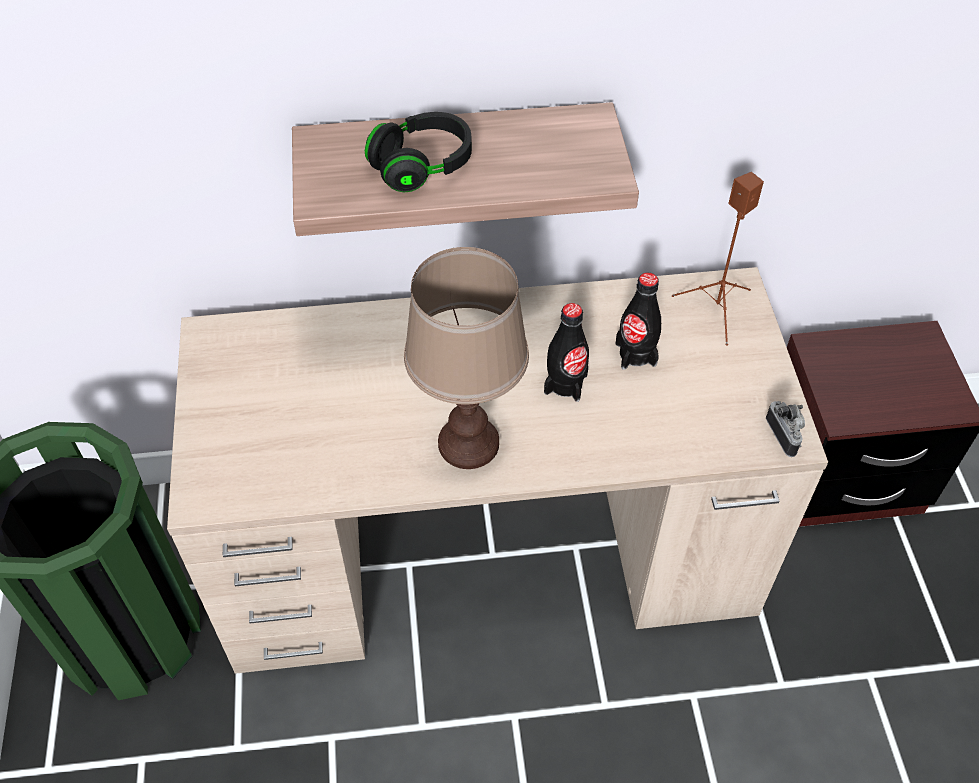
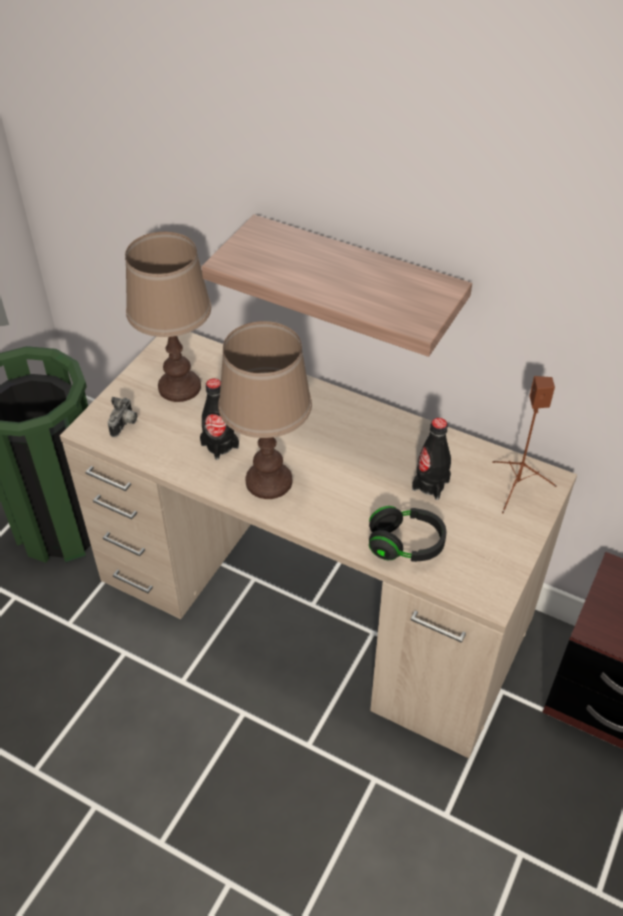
camera: 35 degrees right, 5 degrees down
black headphones [365,112,472,192] -> black headphones moved to [369,506,446,562]
black bottle [544,303,589,402] -> black bottle moved to [200,378,239,460]
camera [766,401,805,457] -> camera moved to [108,397,137,437]
none -> brown table lamp [125,232,211,402]

